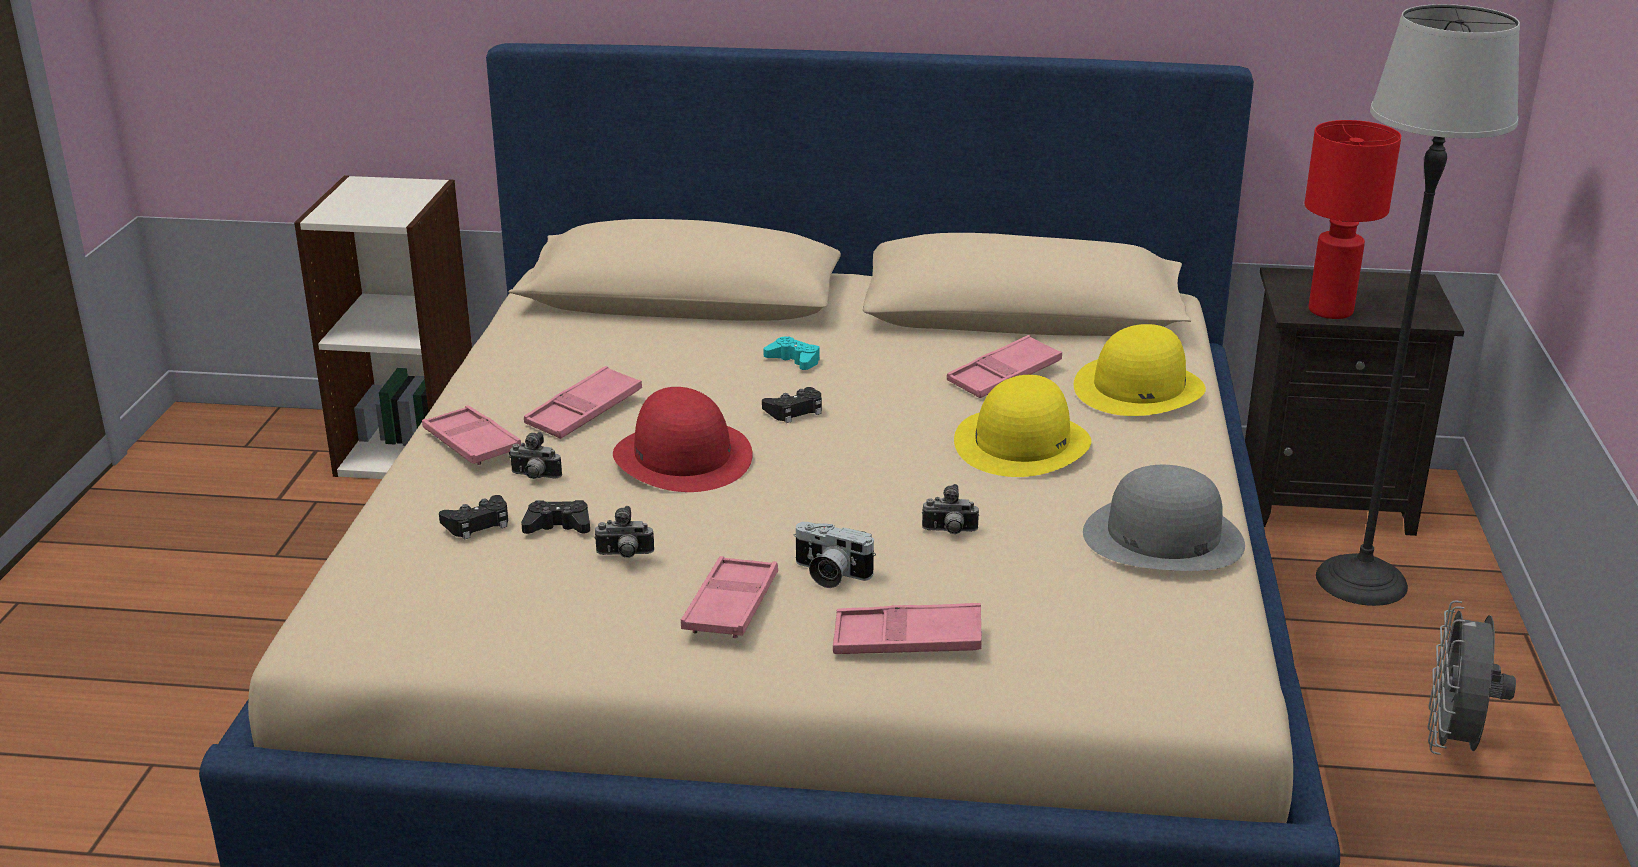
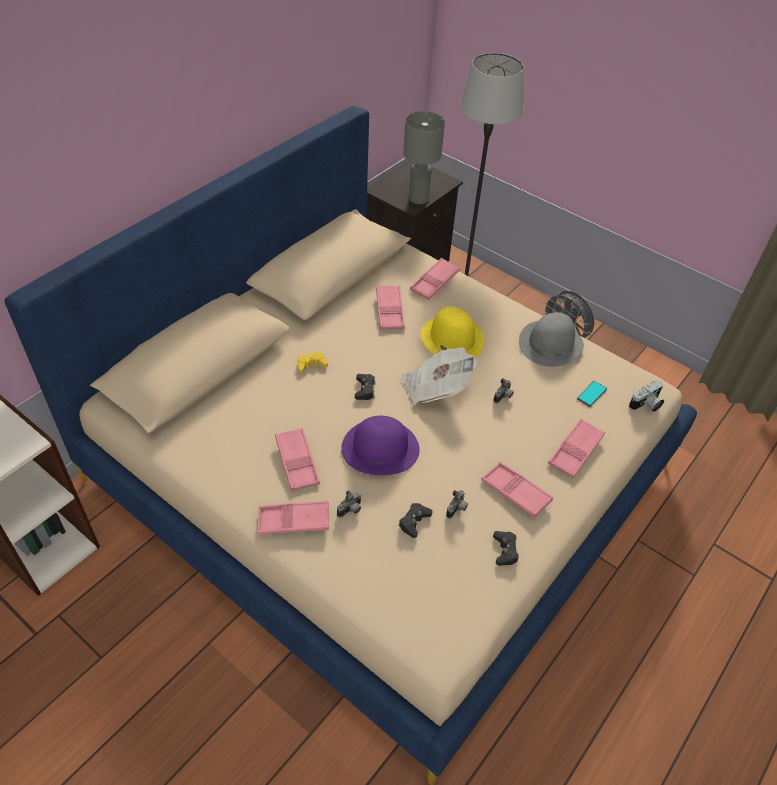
camera: 60 degrees left, 20 degrees up
black game controller [439,495,508,540] -> black game controller moved to [493,531,519,566]
red hat [613,387,753,492] -> purple hat [341,416,420,475]
turquoise game controller [764,336,820,370] -> yellow game controller [298,351,328,373]
camera [794,522,876,588] -> camera moved to [629,380,664,412]
yellow hat [1074,324,1206,416] -> pink tray [410,258,460,300]
red table lamp [1304,120,1401,319] -> grey table lamp [403,111,445,204]
none -> newspaper [401,347,477,404]
none -> phone [577,381,607,407]

